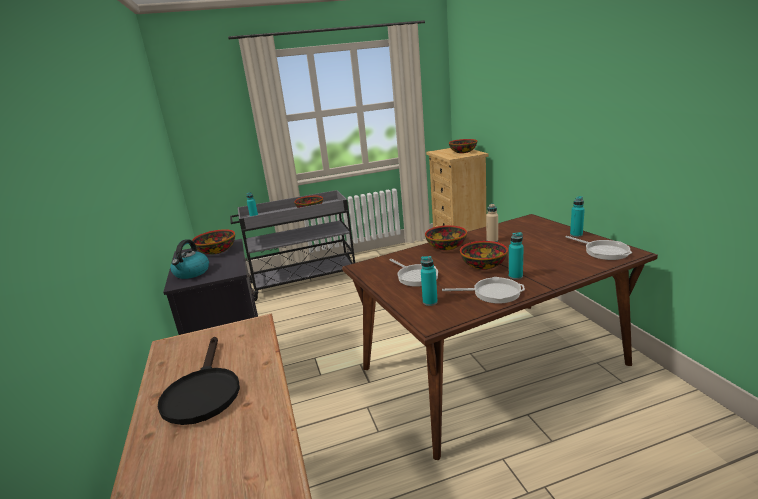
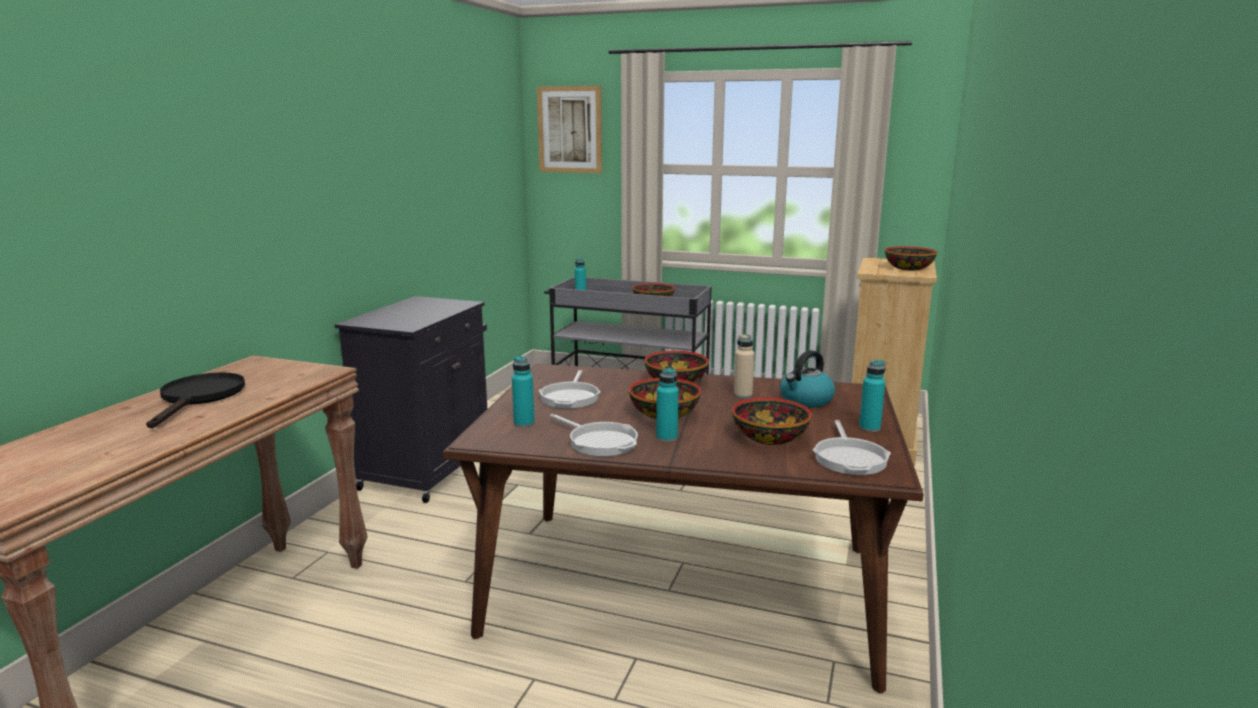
camera: 35 degrees right, 5 degrees down
black frying pan [158,337,240,425] -> black frying pan turned 150 degrees clockwise [146,372,245,428]
kettle [170,239,209,279] -> kettle moved to [780,350,835,408]
bowl [192,229,235,255] -> bowl moved to [732,398,812,445]
none -> picture [537,86,602,173]

